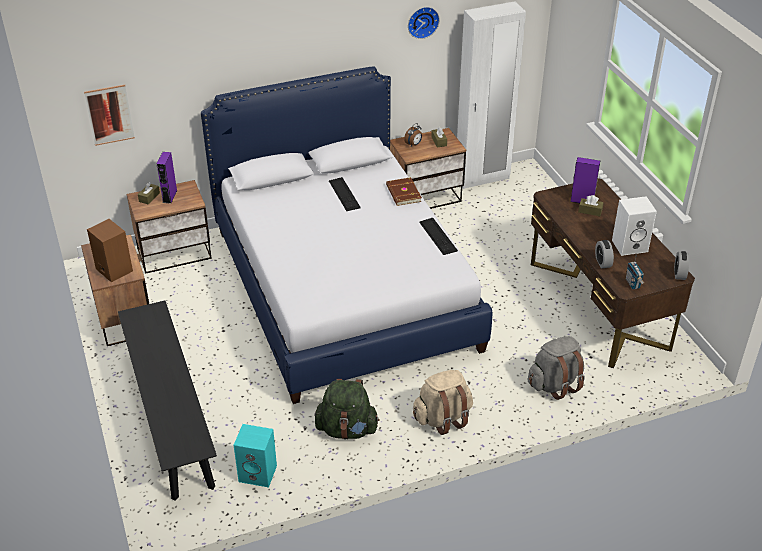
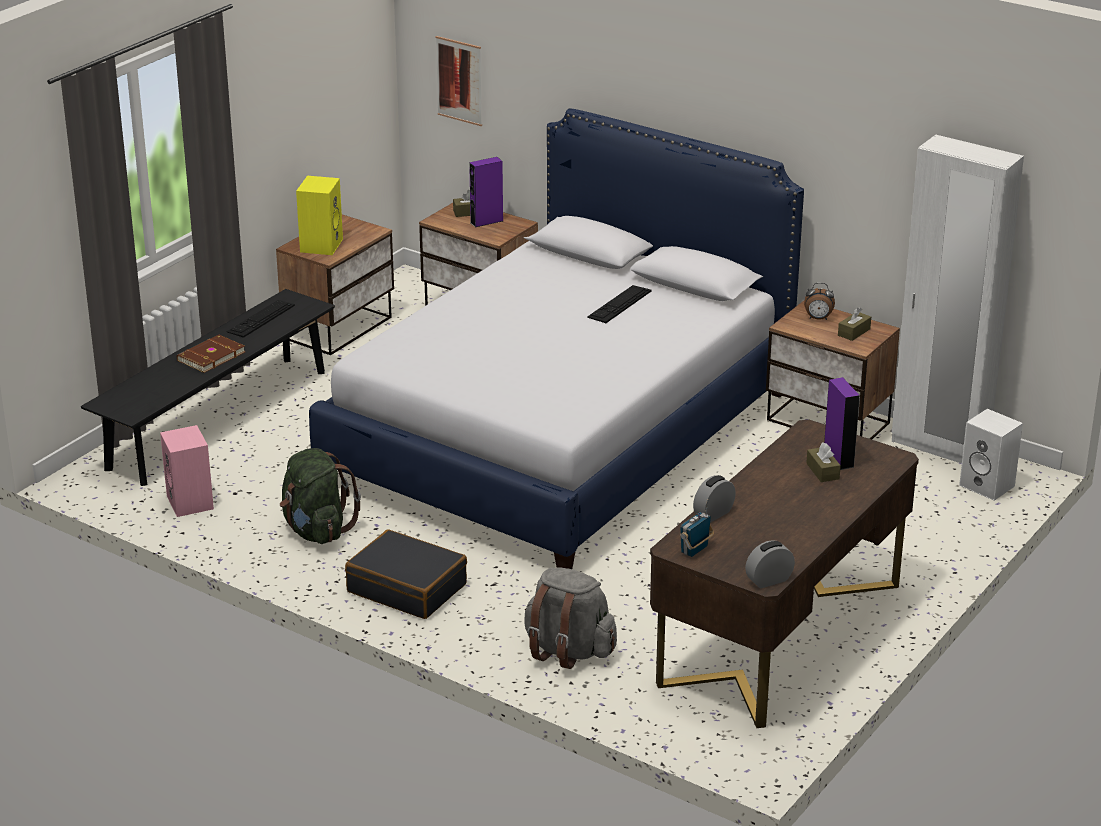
camera: 55 degrees right, 10 degrees down
brown speaker [87,219,133,282] -> yellow speaker [296,176,343,255]
turquoise speaker [234,424,277,487] -> pink speaker [160,425,214,517]
brown book [386,177,422,206] -> brown book moved to [177,335,245,373]
wall clock [408,7,440,39] -> none
beige backpack [413,370,473,435] -> black suitcase [345,530,467,619]
keyboard [419,218,458,255] -> keyboard moved to [227,300,295,338]
white speaker [612,196,657,256] -> white speaker moved to [959,409,1023,501]

